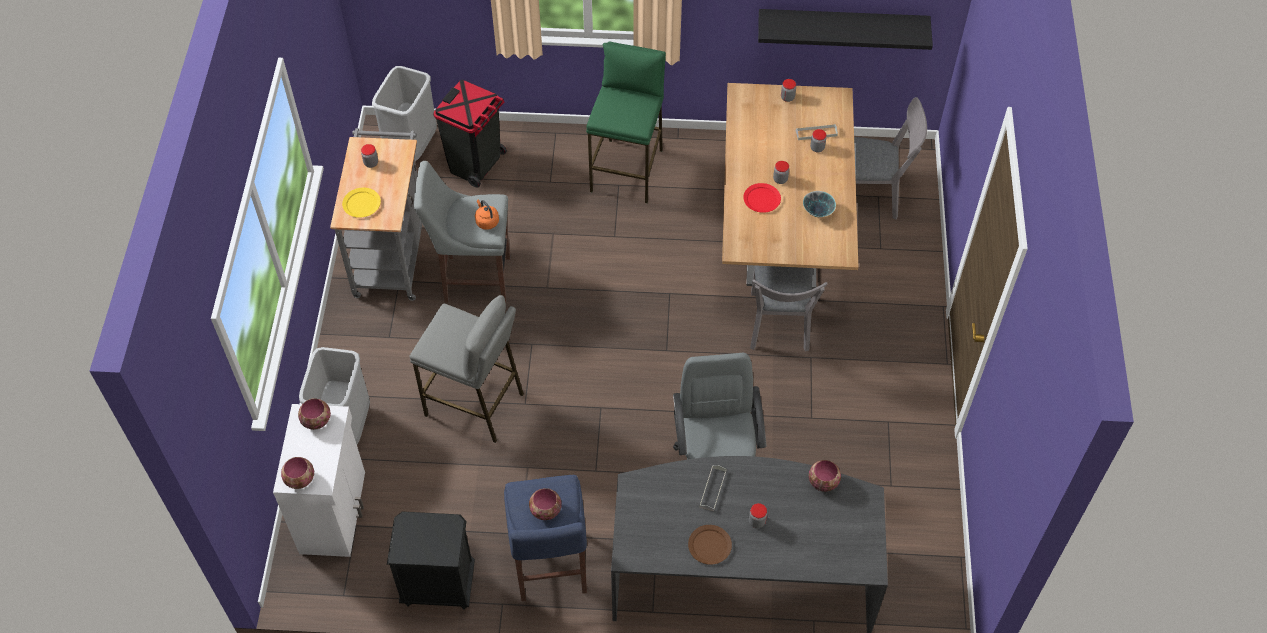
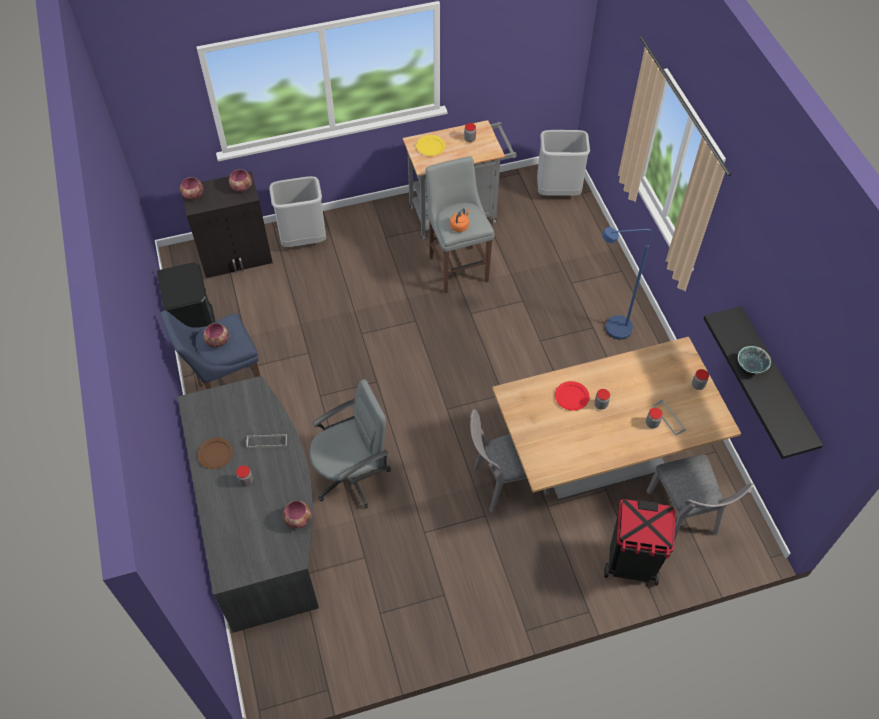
camera: 70 degrees right, 0 degrees up
white cabinet [273,404,365,557] -> black cabinet [183,171,273,278]
grey stool [409,295,524,443] -> none
black trash can [433,80,507,187] -> black trash can moved to [604,499,675,585]
green stool [586,42,666,203] -> blue floor lamp [602,227,652,339]
bowl [803,191,836,217] -> bowl moved to [738,346,771,373]

